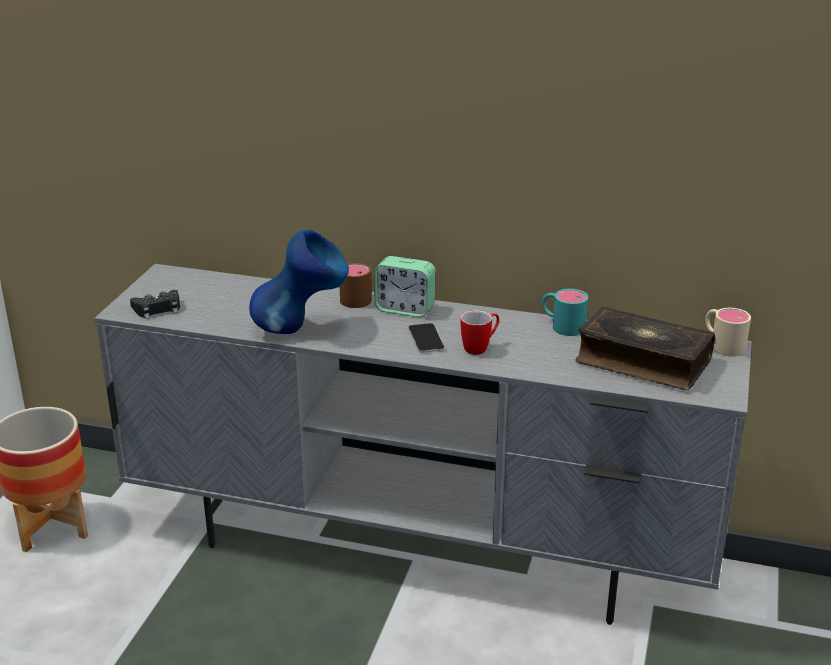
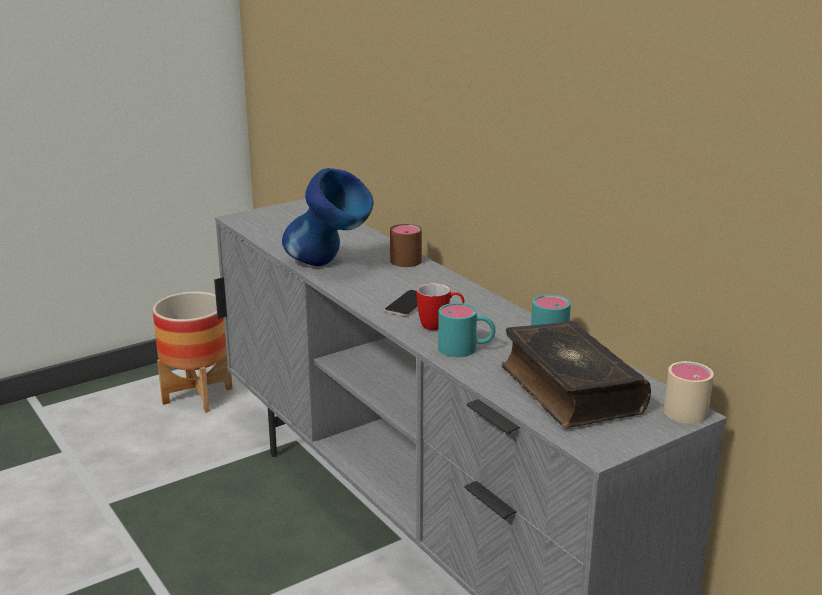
camera: 40 degrees right, 5 degrees down
black game controller [130,290,180,319] -> none
alarm clock [375,256,435,317] -> none
none -> turquoise mug [438,303,495,357]

